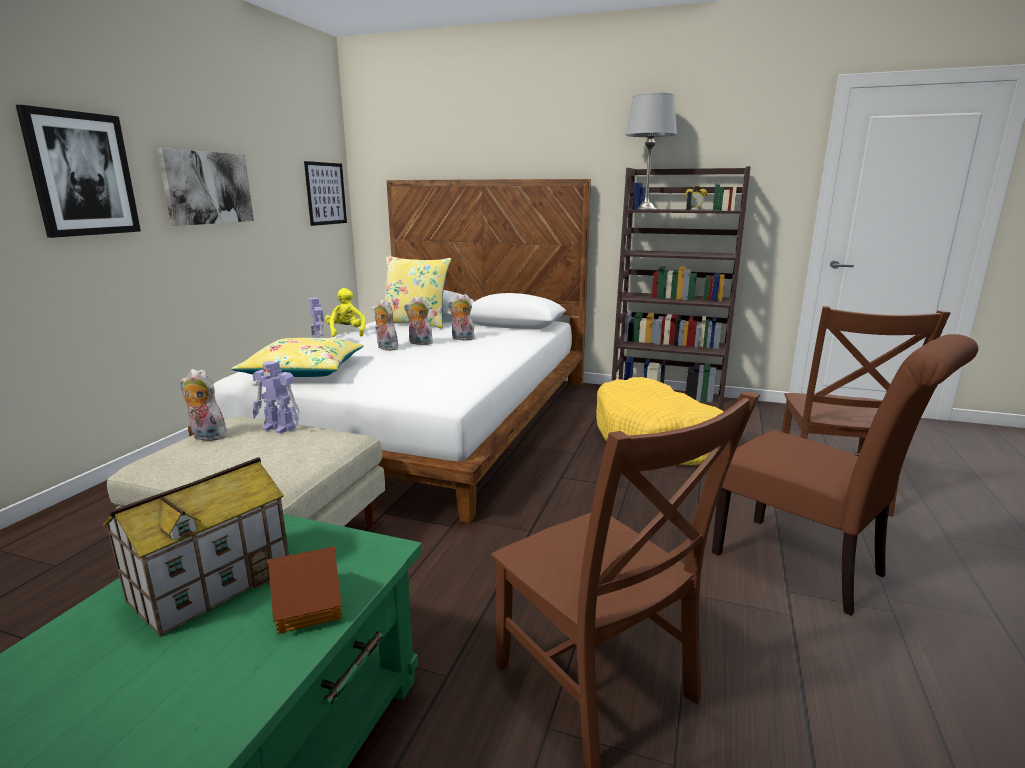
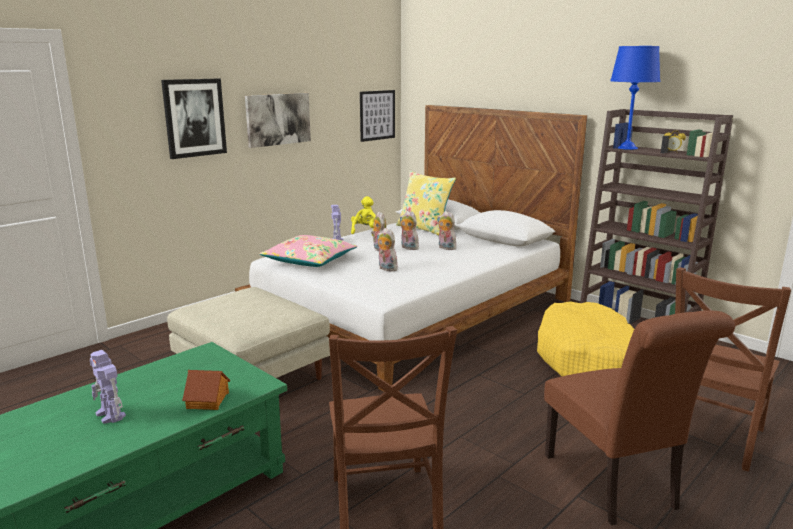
camera: 25 degrees right, 0 degrees up
toy house [103,457,289,637] -> none
plush toy [180,369,227,441] -> plush toy moved to [377,228,398,272]
yellow pillow [232,338,364,377] -> pink pillow [260,235,358,267]
toy robot [253,361,300,433] -> toy robot moved to [90,350,126,424]
grey table lamp [625,92,677,210] -> blue table lamp [610,46,660,150]

